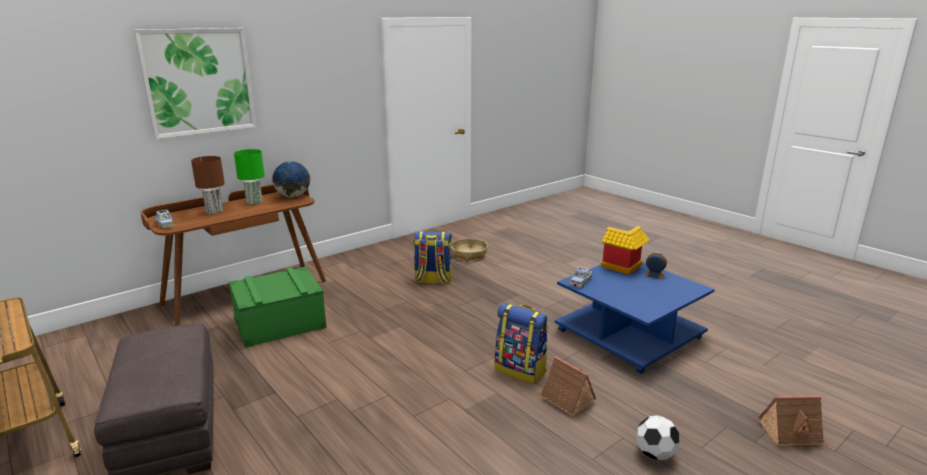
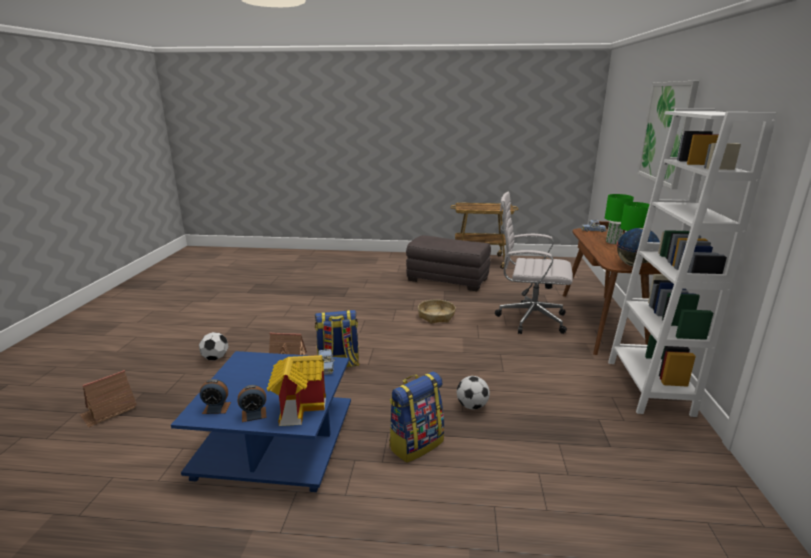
camera: 135 degrees right, 0 degrees up
brown table lamp [191,156,225,214] -> green table lamp [605,194,634,244]
green storage box [229,267,327,348] -> white office chair [495,192,573,334]
backpack [413,231,452,284] -> backpack moved to [389,371,444,463]
basket [451,238,488,261] -> basket moved to [418,300,456,324]
none -> alarm clock [200,379,231,414]
none -> football [457,376,490,409]
none -> white bookcase [608,108,778,417]

